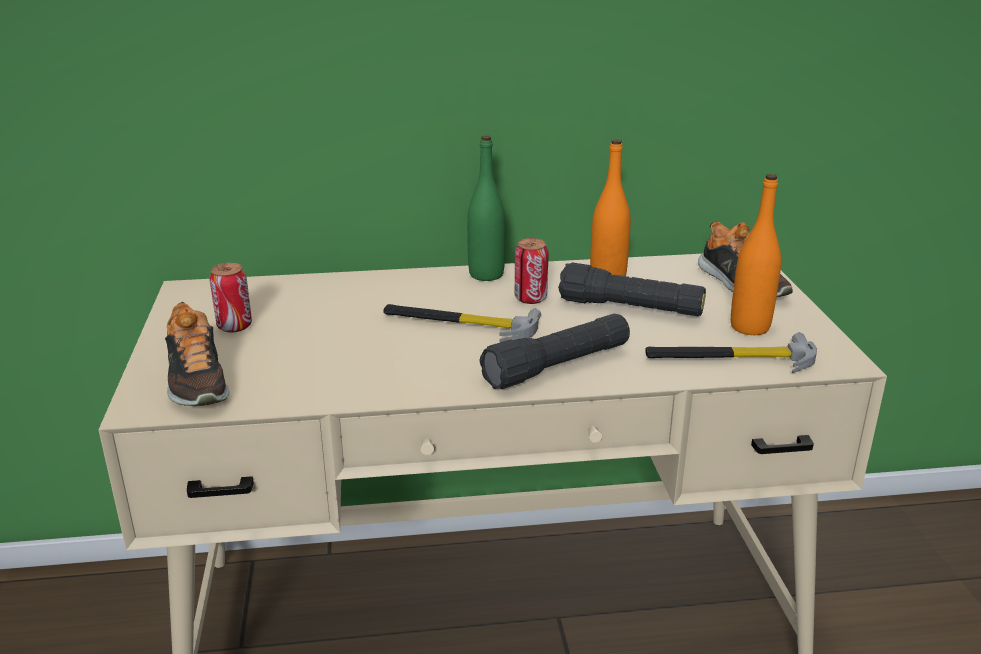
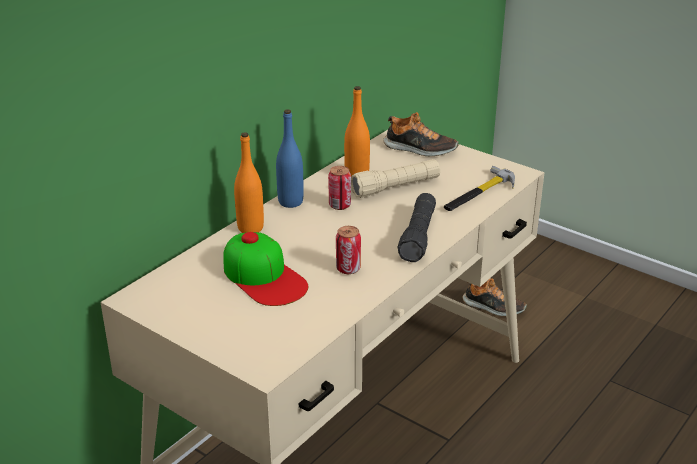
camera: 45 degrees left, 5 degrees up
shoe [165,302,230,406] -> shoe moved to [463,278,527,316]
can [210,263,252,332] -> can moved to [336,226,361,274]
hammer [383,304,541,342] -> none
green bottle [467,136,505,281] -> blue bottle [276,109,304,208]
black flashlight [558,263,706,316] -> beige flashlight [351,159,440,198]
orange bottle [731,174,781,335] -> orange bottle moved to [234,132,264,233]
none -> cap [223,232,308,306]

